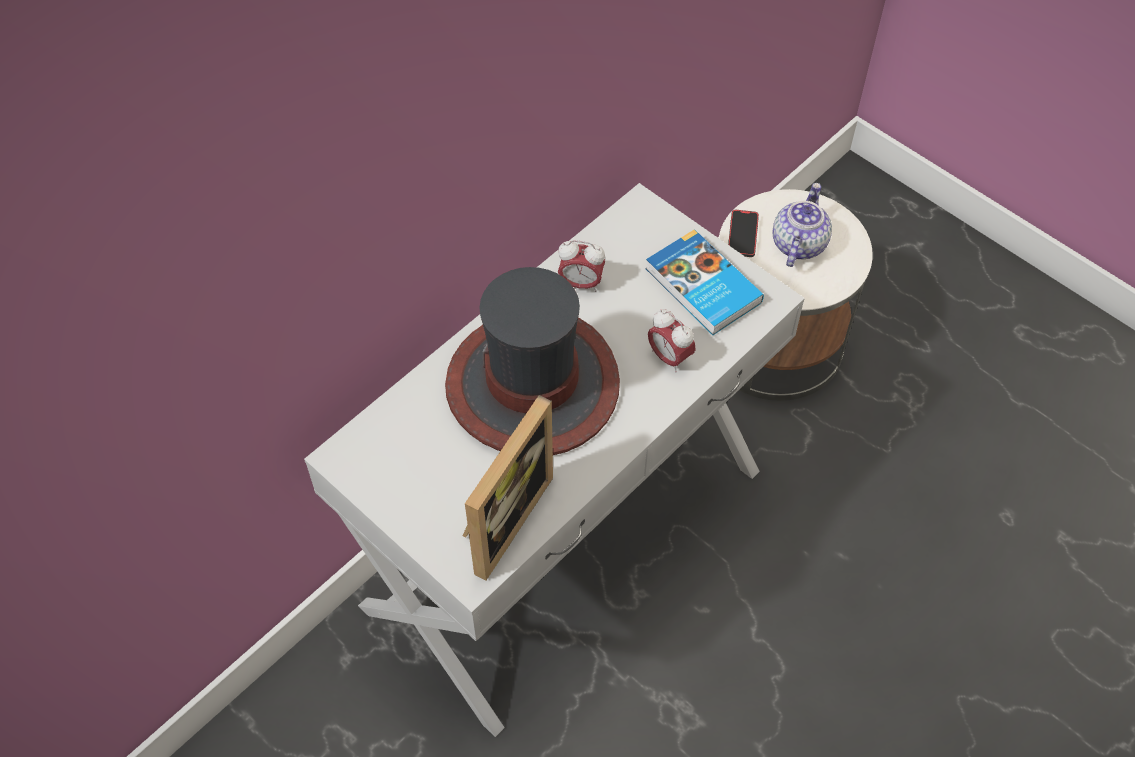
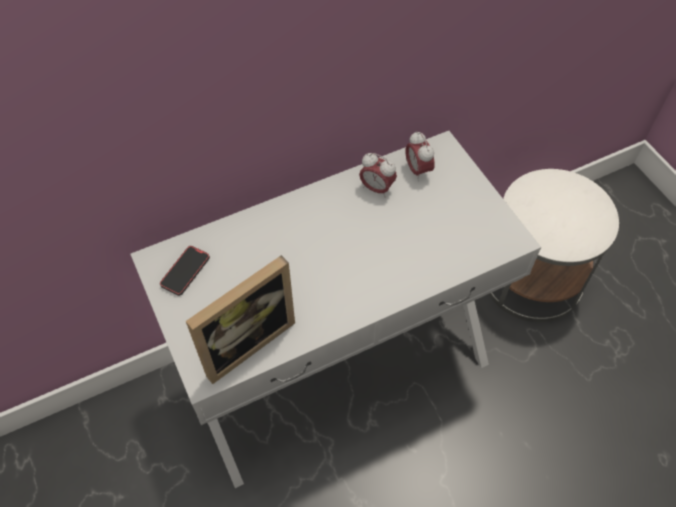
camera: 20 degrees right, 0 degrees up
hat [445,267,620,455] -> none
book [646,230,764,335] -> none
alarm clock [648,310,696,372] -> alarm clock moved to [406,132,435,181]
phone [728,210,759,257] -> phone moved to [160,246,210,296]
teapot [773,183,832,267] -> none

